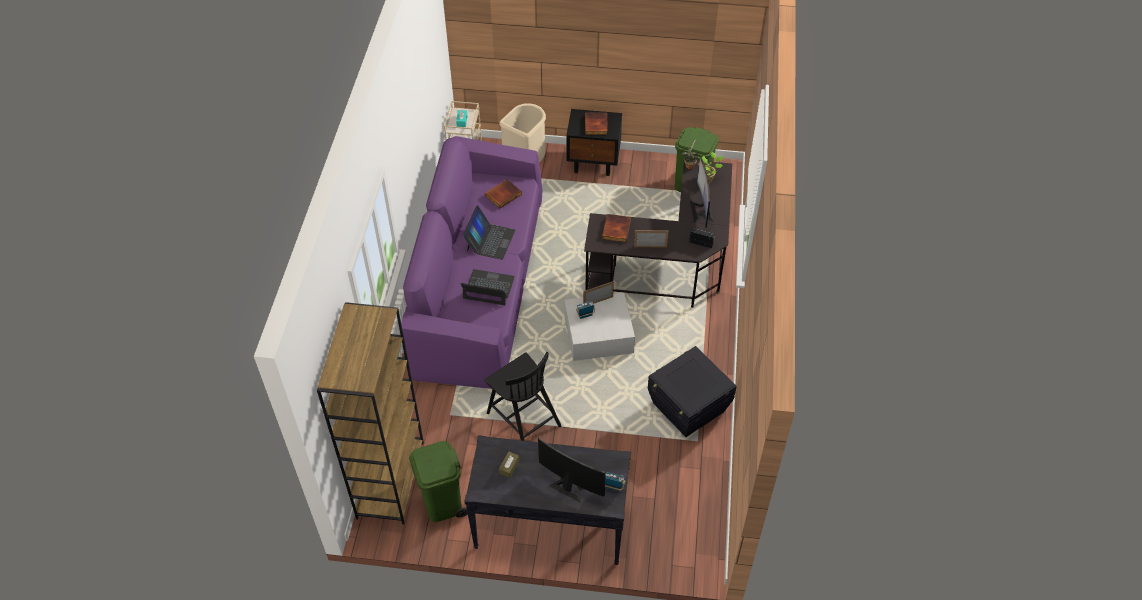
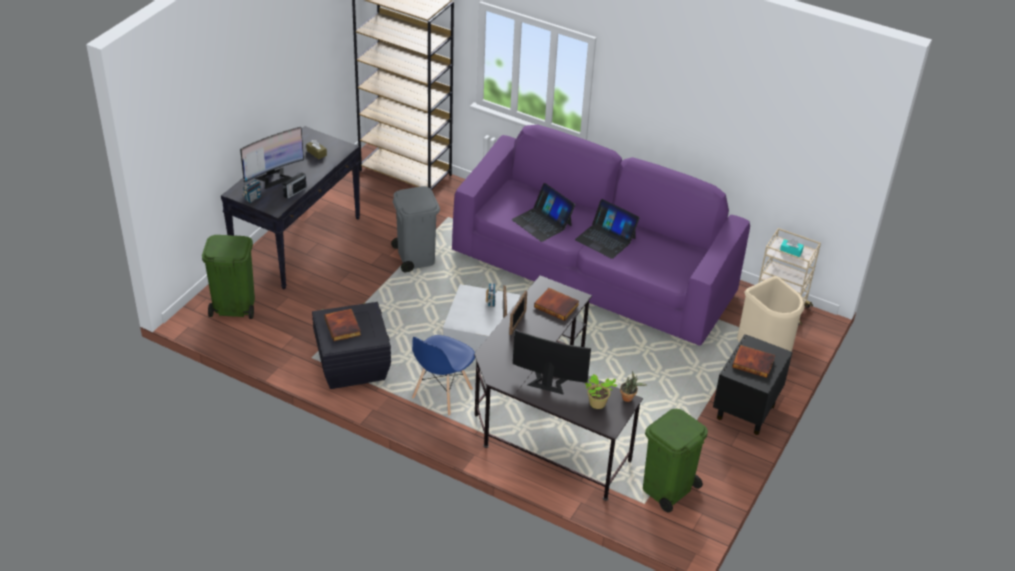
camera: 110 degrees right, 10 degrees down
green trash can [409,441,468,522] -> green trash can moved to [202,235,255,319]
laptop [460,269,515,305] -> laptop turned 105 degrees clockwise [512,183,575,242]
book [485,179,522,208] -> book moved to [324,309,361,341]
black chair [485,352,561,441] -> grey trash can [391,186,440,272]
radio [689,228,715,248] -> radio moved to [283,172,307,199]
none -> blue chair [412,335,475,416]

